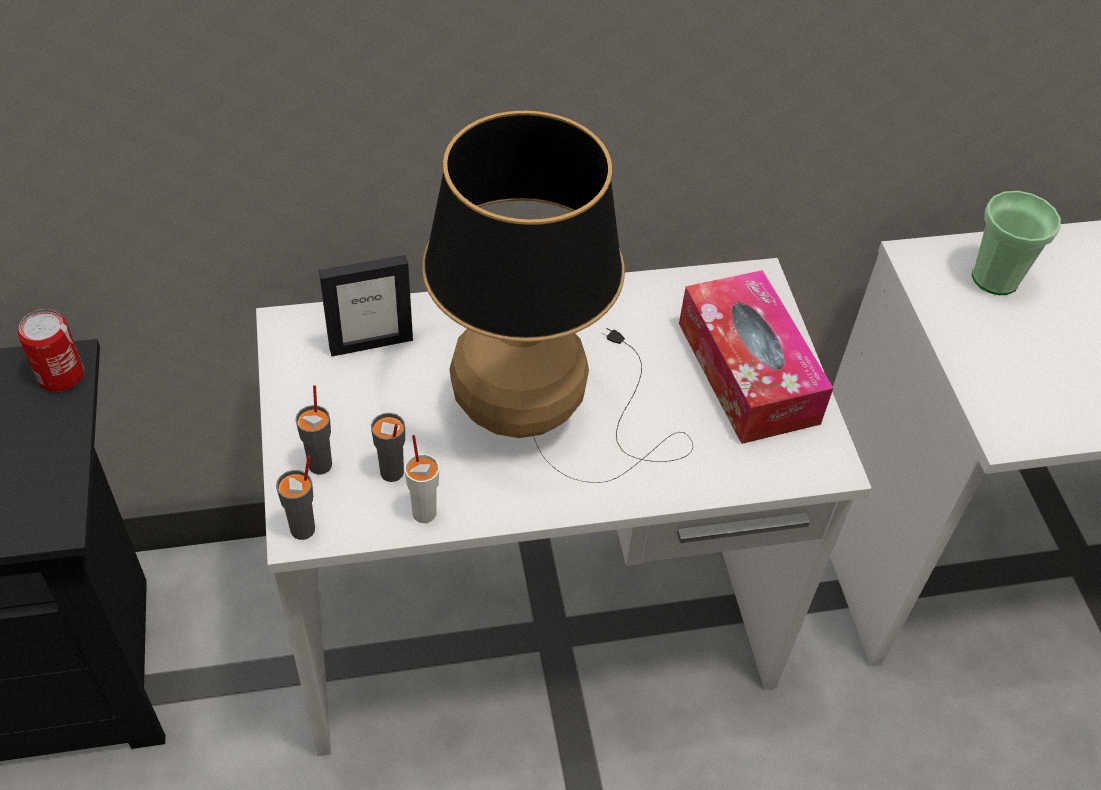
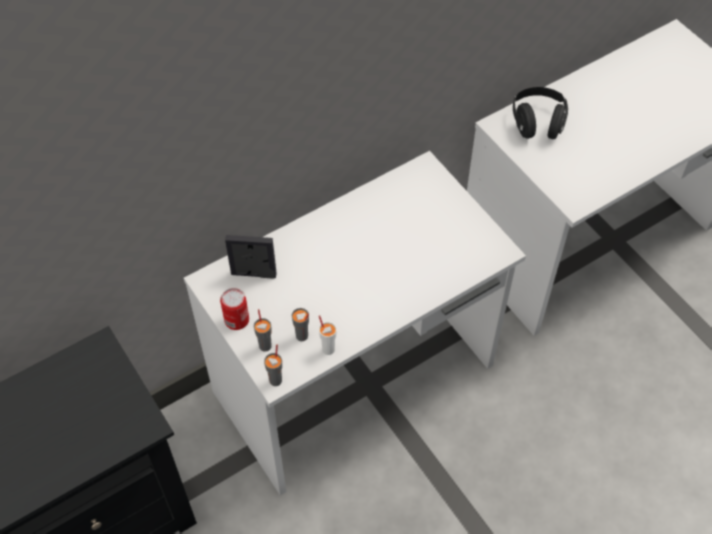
camera: 20 degrees left, 5 degrees up
can [18,309,84,392] -> can moved to [220,288,249,330]
picture frame [319,255,413,356] -> picture frame turned 135 degrees counterclockwise [225,235,277,279]
table lamp [422,111,693,483] -> none
tissue box [679,270,833,444] -> none
cup [972,191,1061,295] -> black headphones [513,87,568,139]

